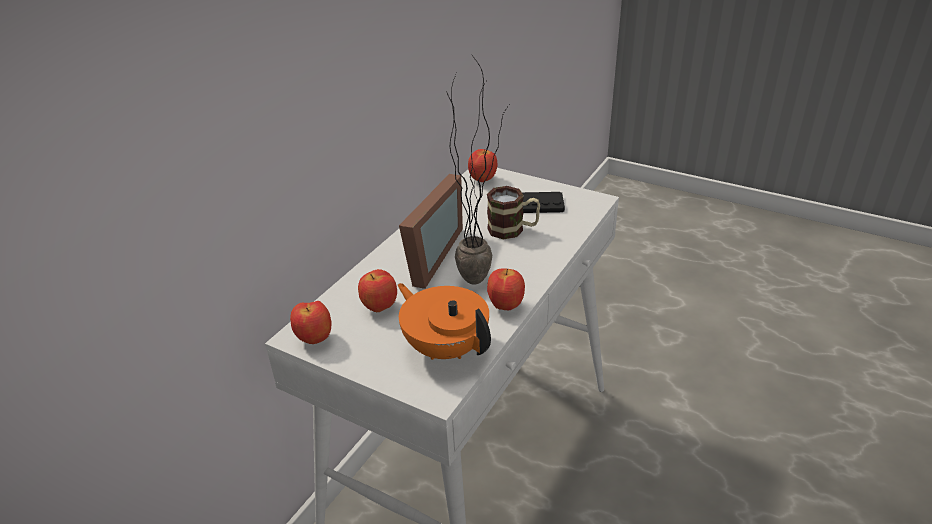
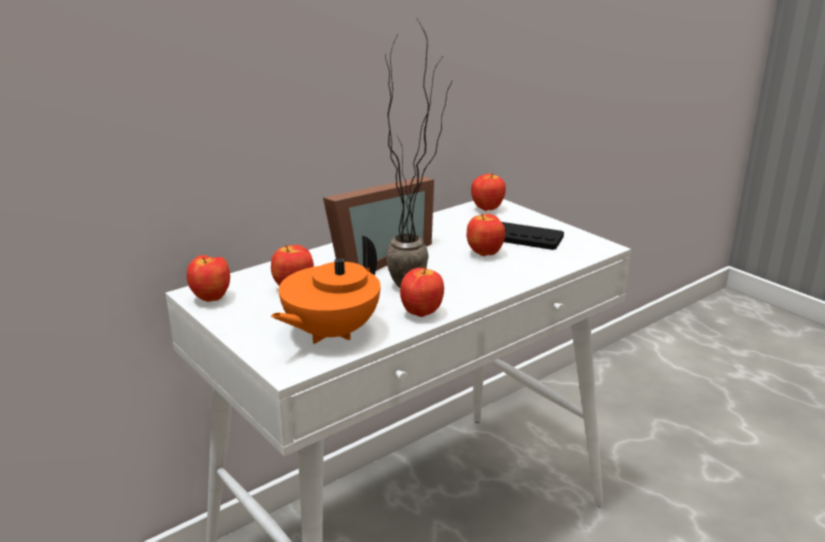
camera: 20 degrees right, 10 degrees down
orange teapot [398,283,491,360] -> orange teapot turned 120 degrees counterclockwise [271,236,380,344]
mug [487,186,540,239] -> apple [467,214,505,256]

